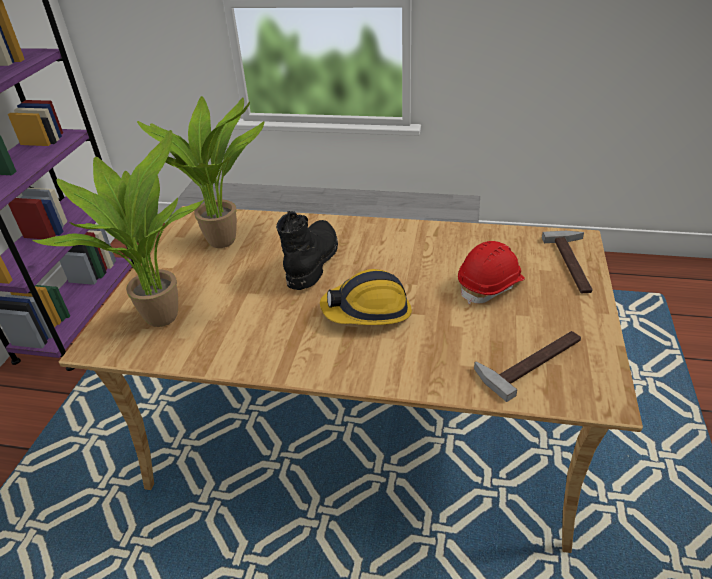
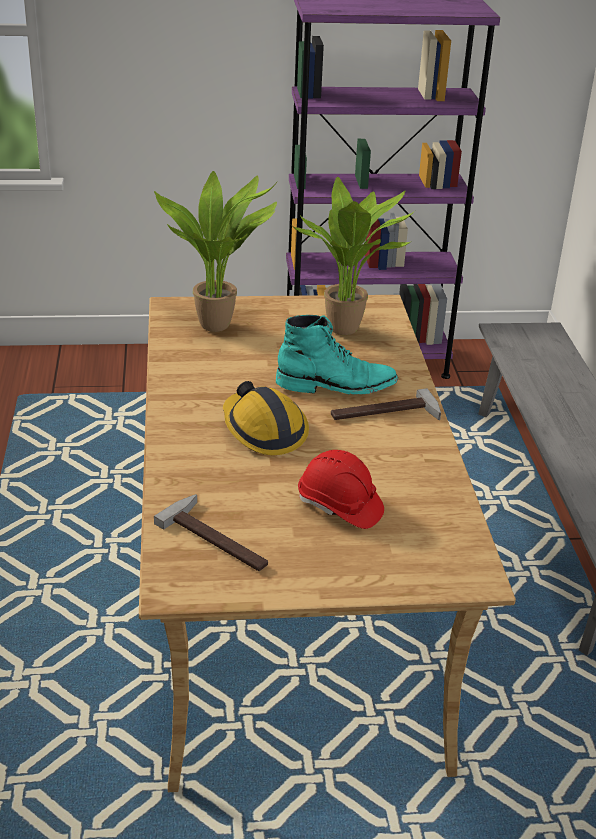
camera: 70 degrees right, 5 degrees down
black boot [276,211,338,290] -> turquoise boot [276,315,398,395]
hammer [542,231,592,293] -> hammer moved to [331,388,441,420]

